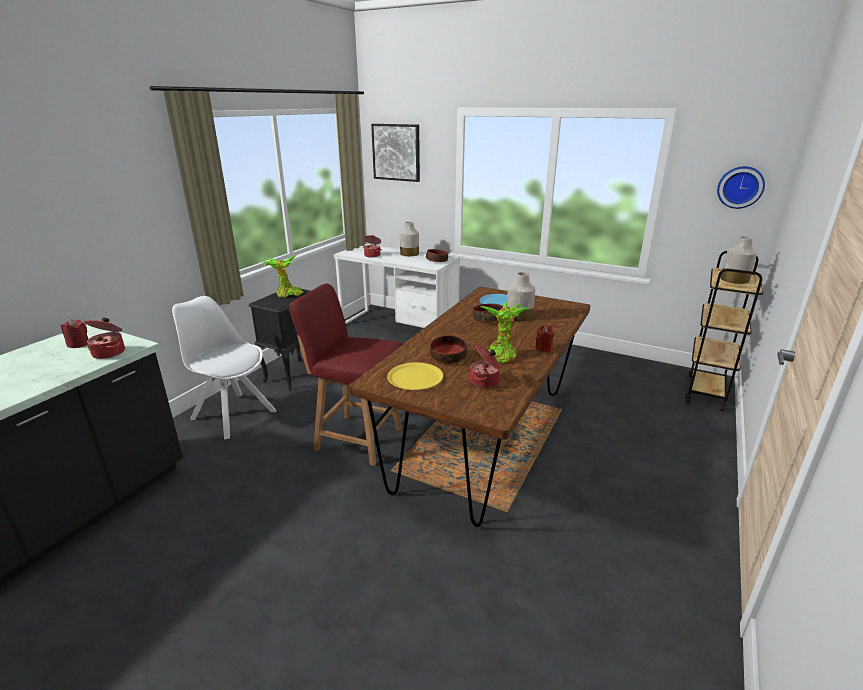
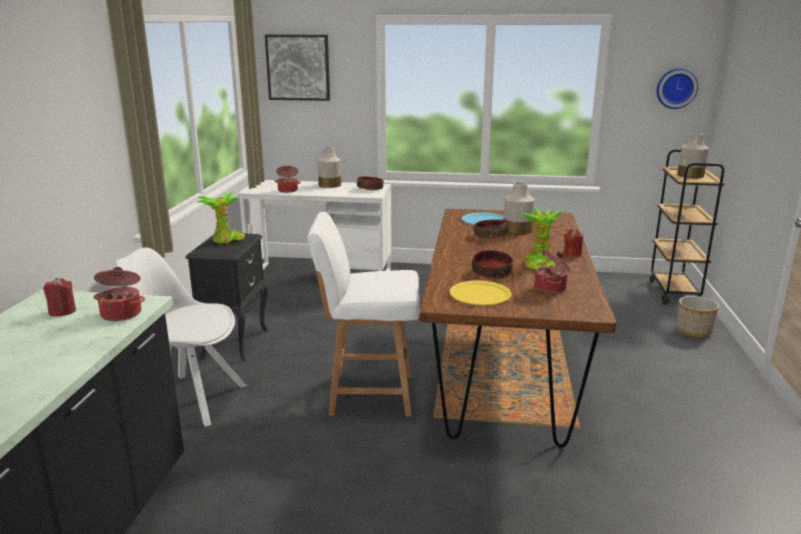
camera: 20 degrees left, 5 degrees down
red chair [288,283,403,466] -> white chair [308,212,420,417]
none -> planter [677,296,719,338]

